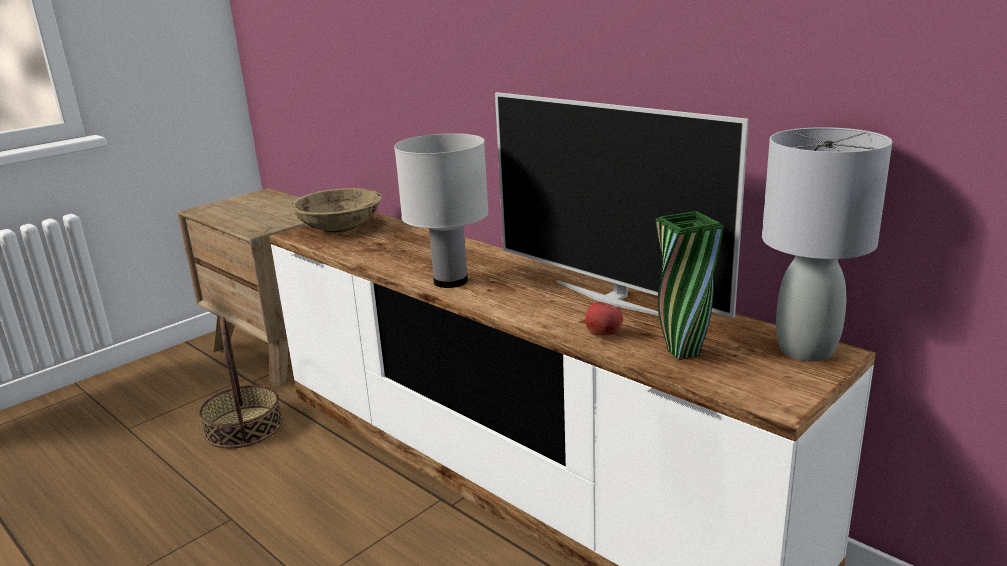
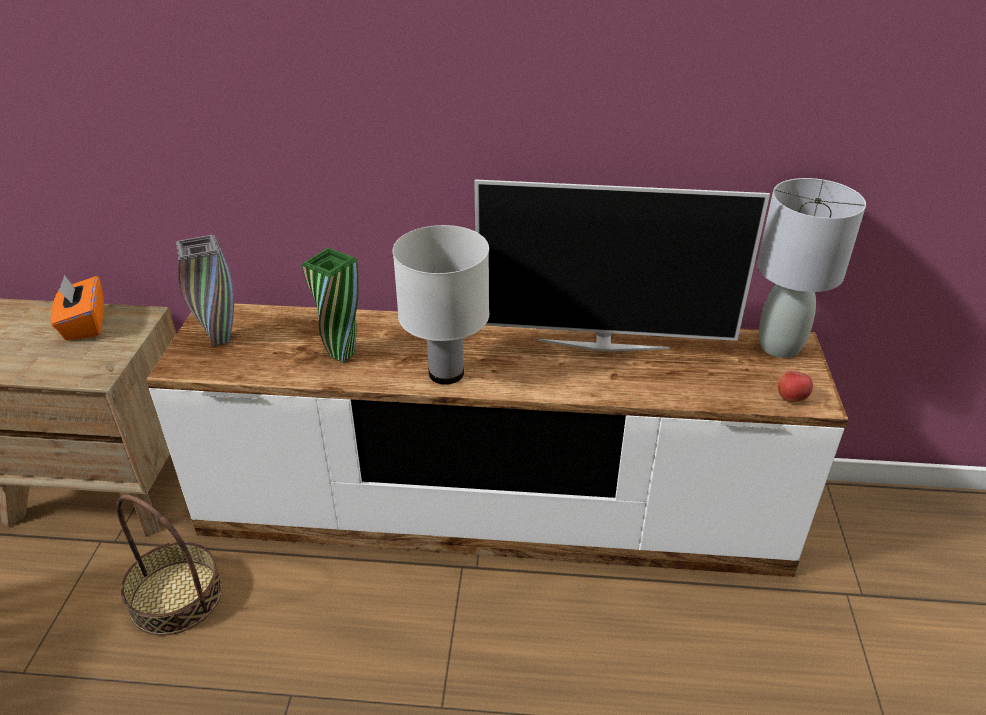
camera: 40 degrees left, 15 degrees up
beige bowl [290,188,382,233] -> grey vase [176,235,234,346]
apple [585,302,623,336] -> apple moved to [778,371,813,402]
green vase [655,211,724,360] -> green vase moved to [301,248,359,362]
none -> orange tissue box [51,275,104,341]

